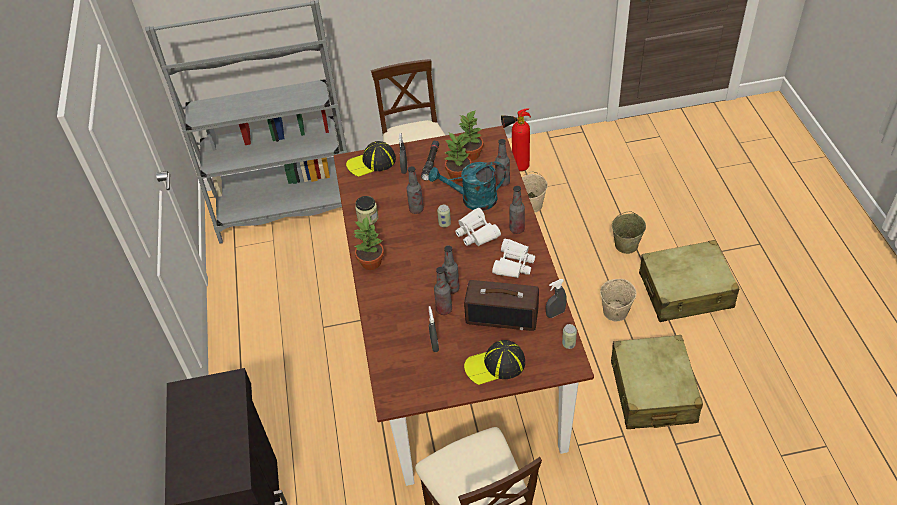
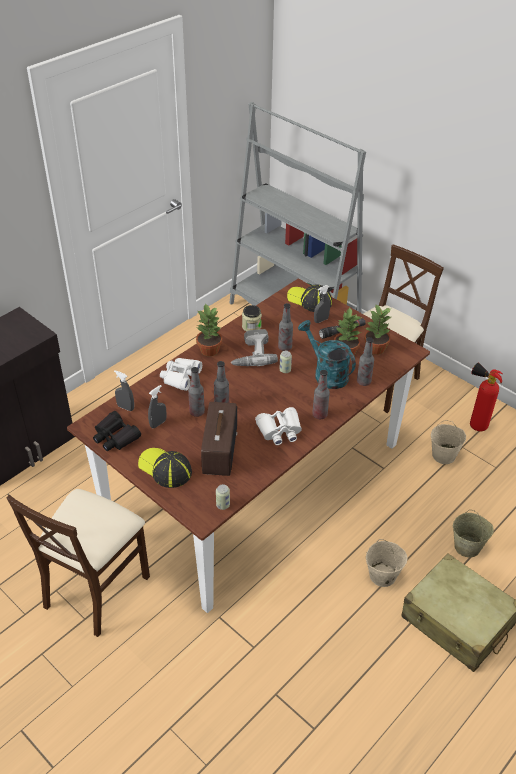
camera: 50 degrees right, 5 degrees down
white binoculars [455,208,501,246] -> white binoculars moved to [160,358,202,391]
radio [464,280,539,331] -> radio turned 150 degrees counterclockwise [201,402,237,476]
grey spray bottle [546,279,567,318] -> grey spray bottle moved to [114,370,134,411]
beige suitcase [611,335,703,429] -> none
none -> black binoculars [93,411,141,451]
none -> power drill [231,329,278,366]

